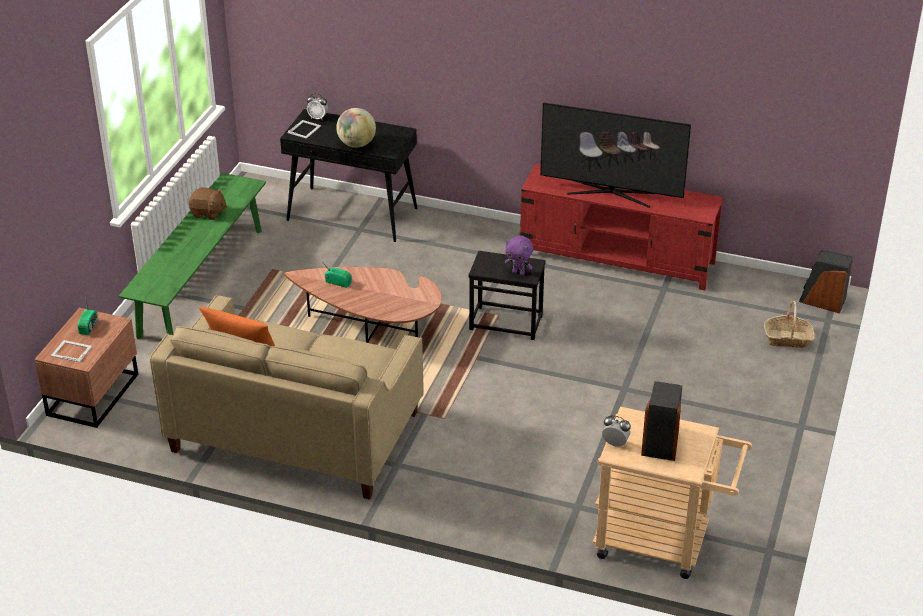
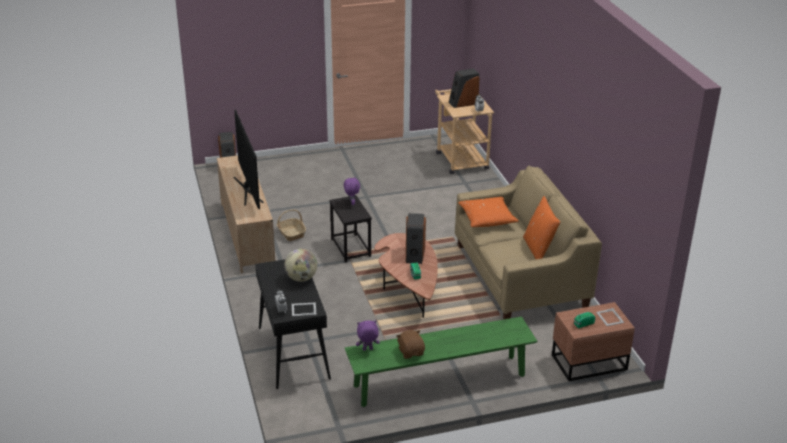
camera: 125 degrees left, 5 degrees down
red tv stand [520,164,723,290] -> beige tv stand [217,155,275,273]
basket [764,301,814,348] -> basket moved to [277,210,306,241]
none -> purple plush toy [356,320,380,351]
none -> speaker [406,213,426,264]
none -> orange pillow [458,197,519,227]

